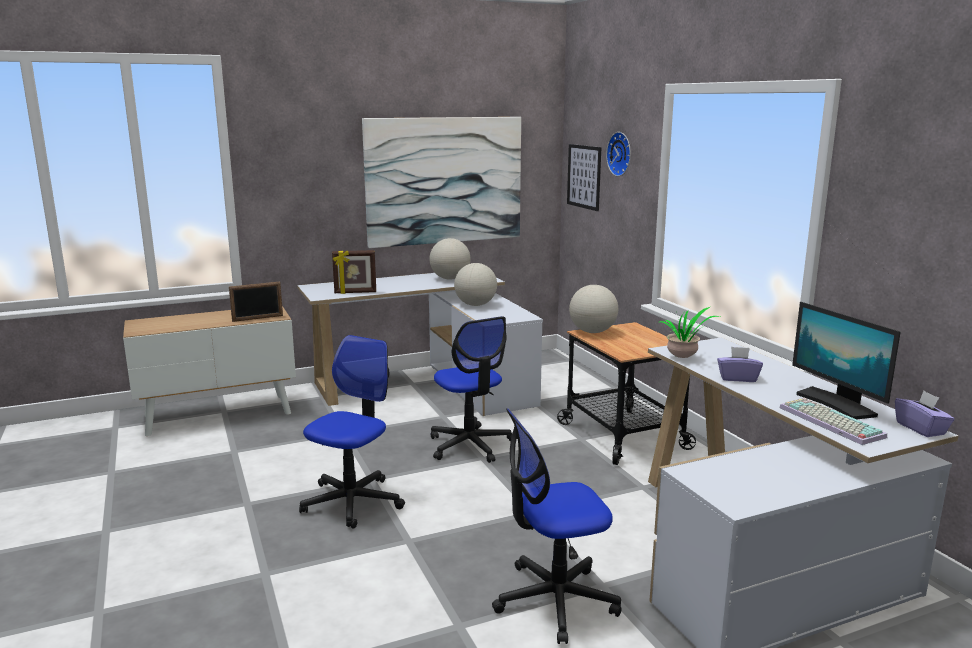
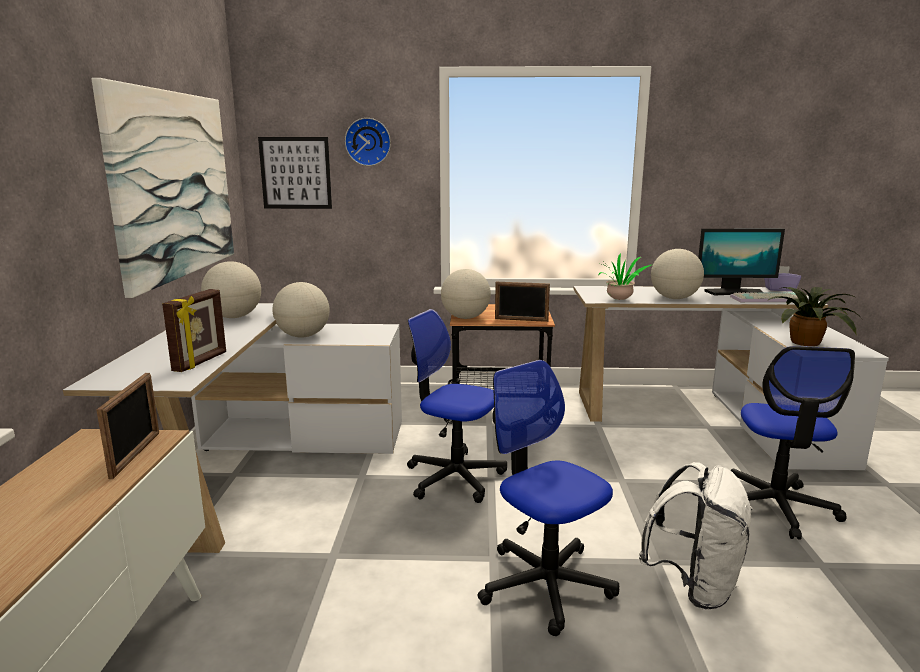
camera: 65 degrees left, 0 degrees up
office chair [431,316,512,463] -> office chair turned 150 degrees counterclockwise [407,309,507,503]
purple tissue box [717,347,763,382] -> globe [651,249,704,299]
none -> picture frame [495,282,550,322]
none -> white backpack [639,462,753,610]
none -> potted plant [767,287,862,346]

